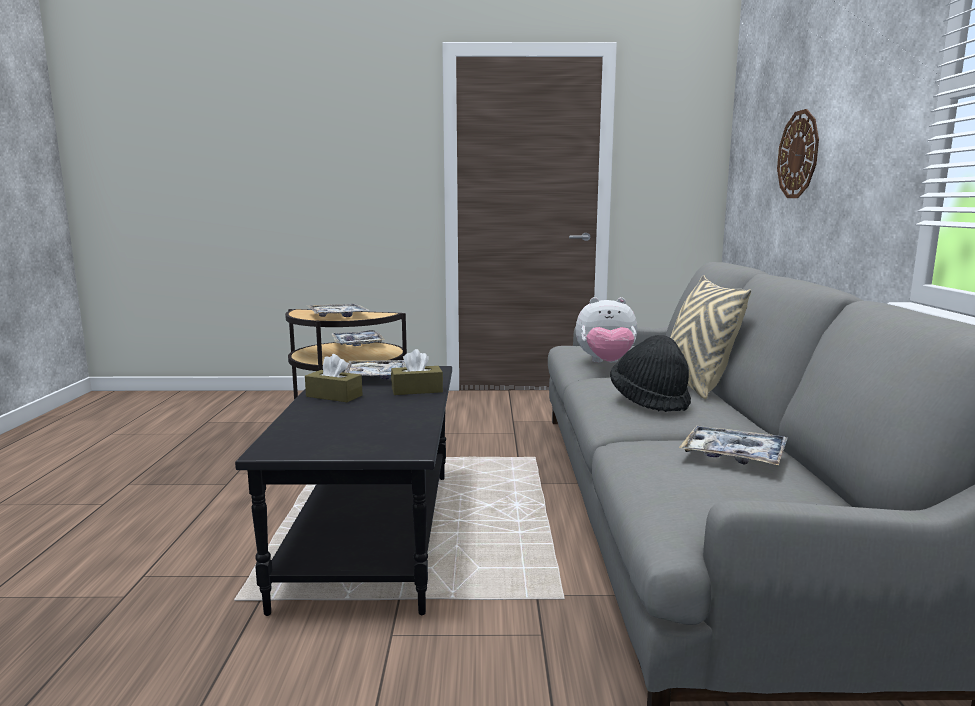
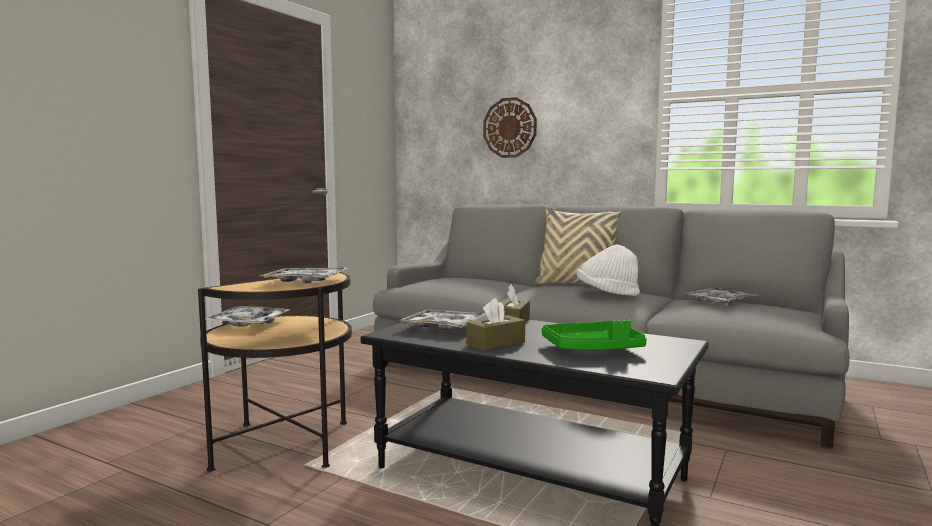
camera: 60 degrees left, 5 degrees down
plush toy [576,297,637,363] -> none
black hat [610,335,691,412] -> white hat [577,245,640,296]
none -> green tray [542,319,647,351]

